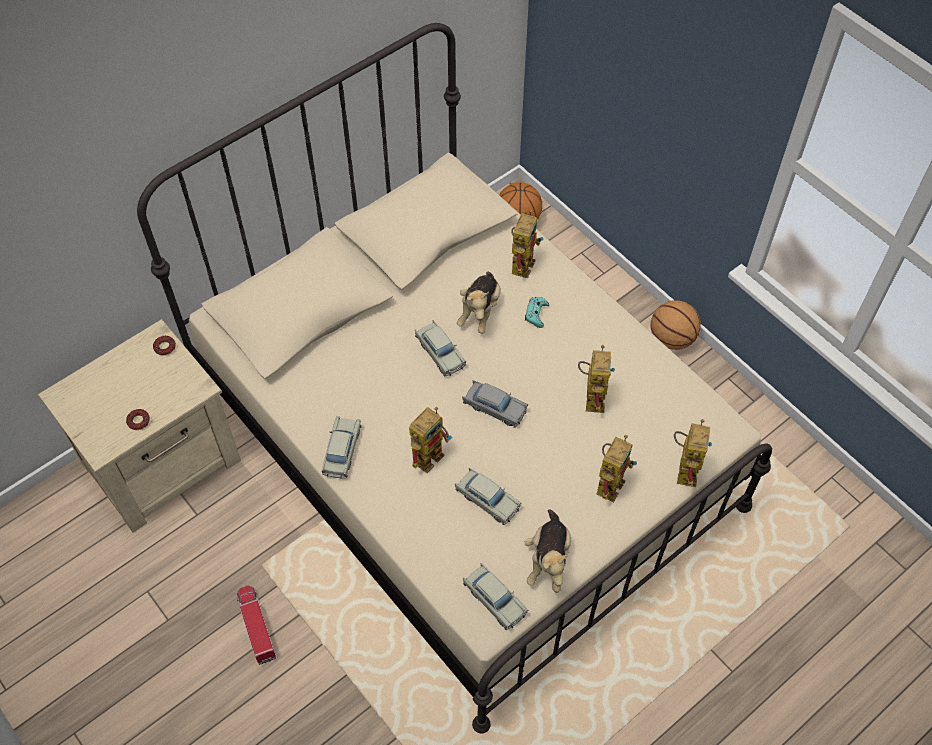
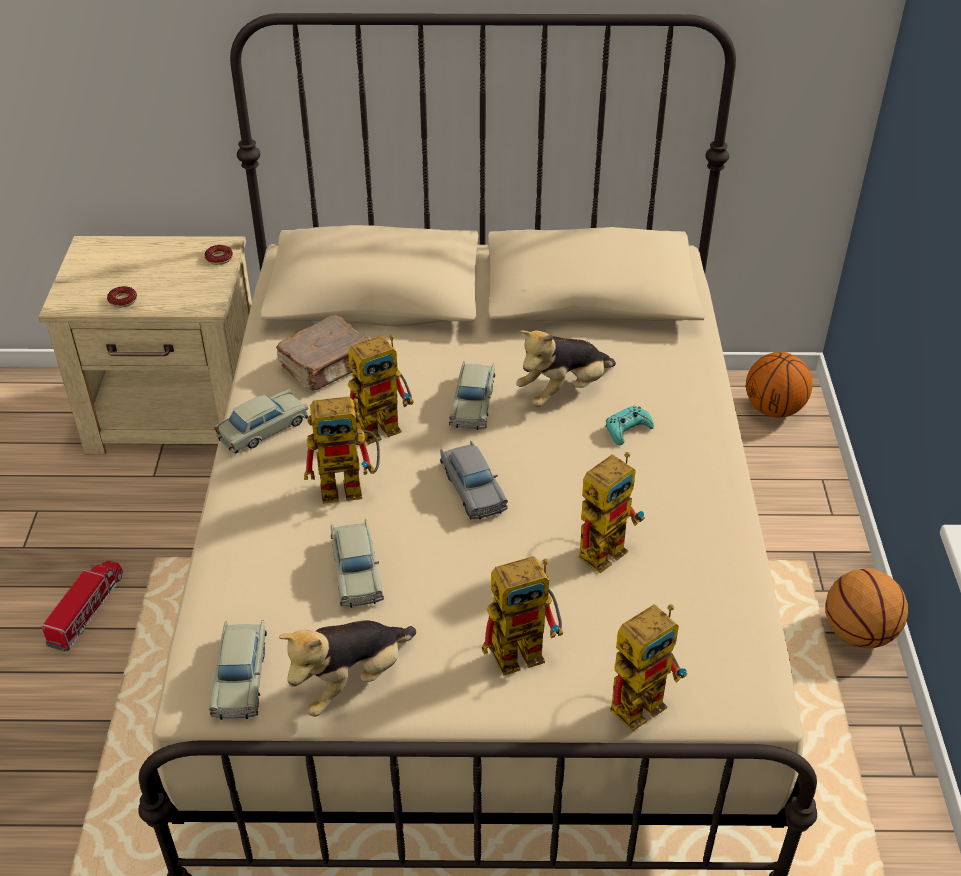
camera: 40 degrees right, 15 degrees down
toy robot [511,209,543,278] -> toy robot moved to [348,335,414,445]
none -> brown book [276,315,369,390]

